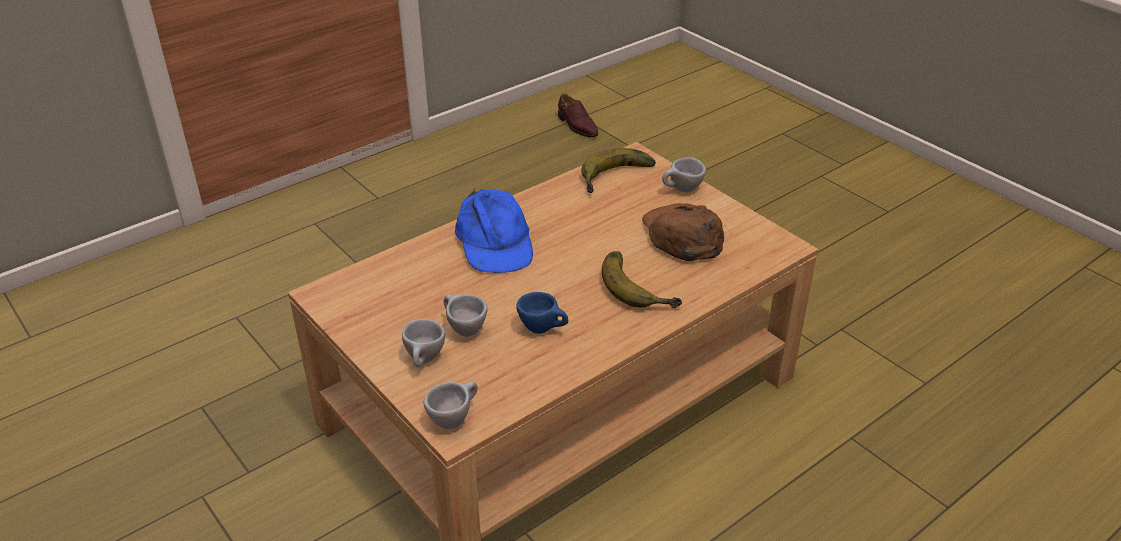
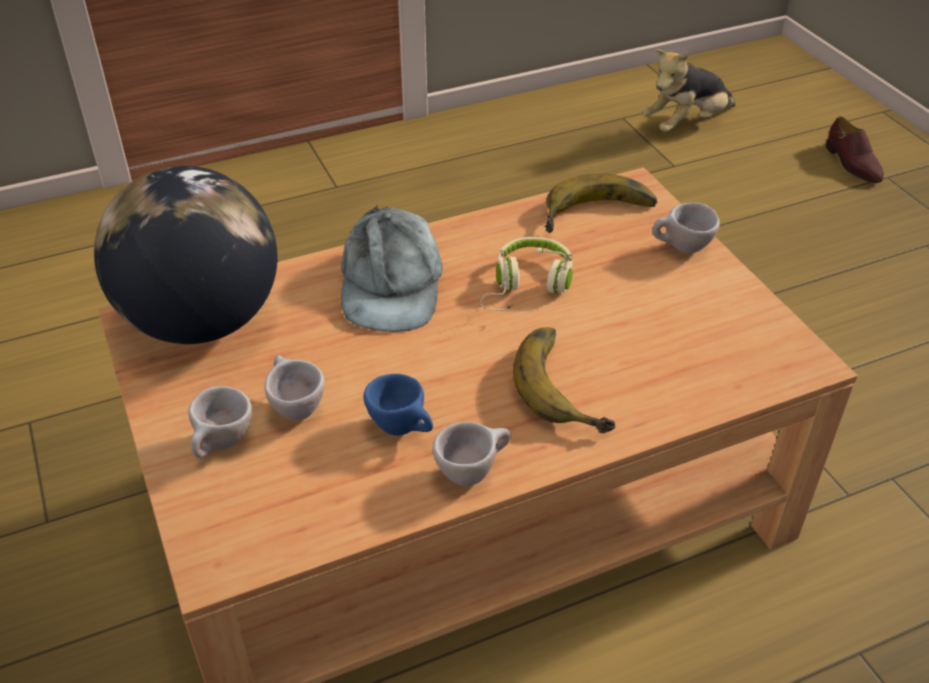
camera: 15 degrees right, 5 degrees up
beige cup [424,382,478,429] -> beige cup moved to [432,422,511,486]
blue cap [455,189,533,273] -> grey cap [341,205,443,332]
brown shoe [558,93,598,137] -> brown shoe moved to [826,116,884,183]
brown cap [642,203,724,261] -> none
none -> globe [94,166,278,344]
none -> beige headphones [480,237,573,311]
none -> plush toy [643,49,736,132]

